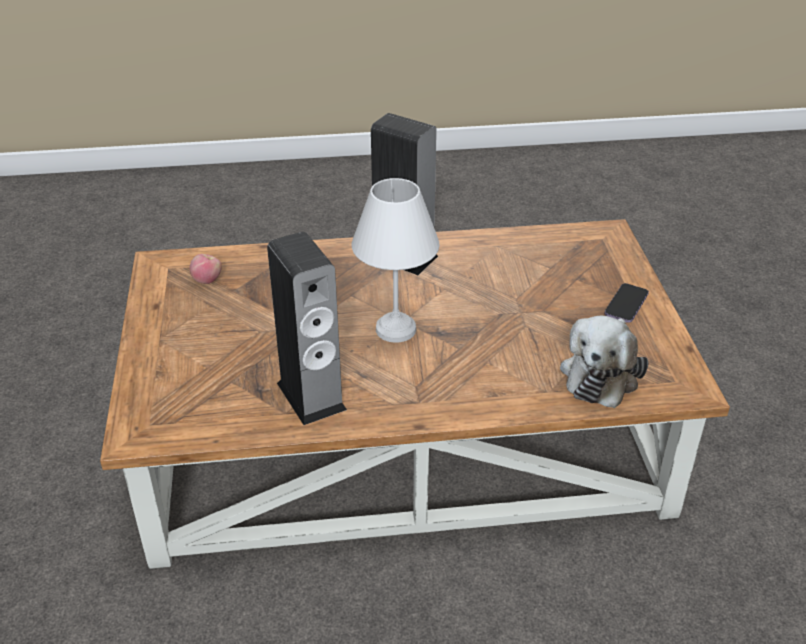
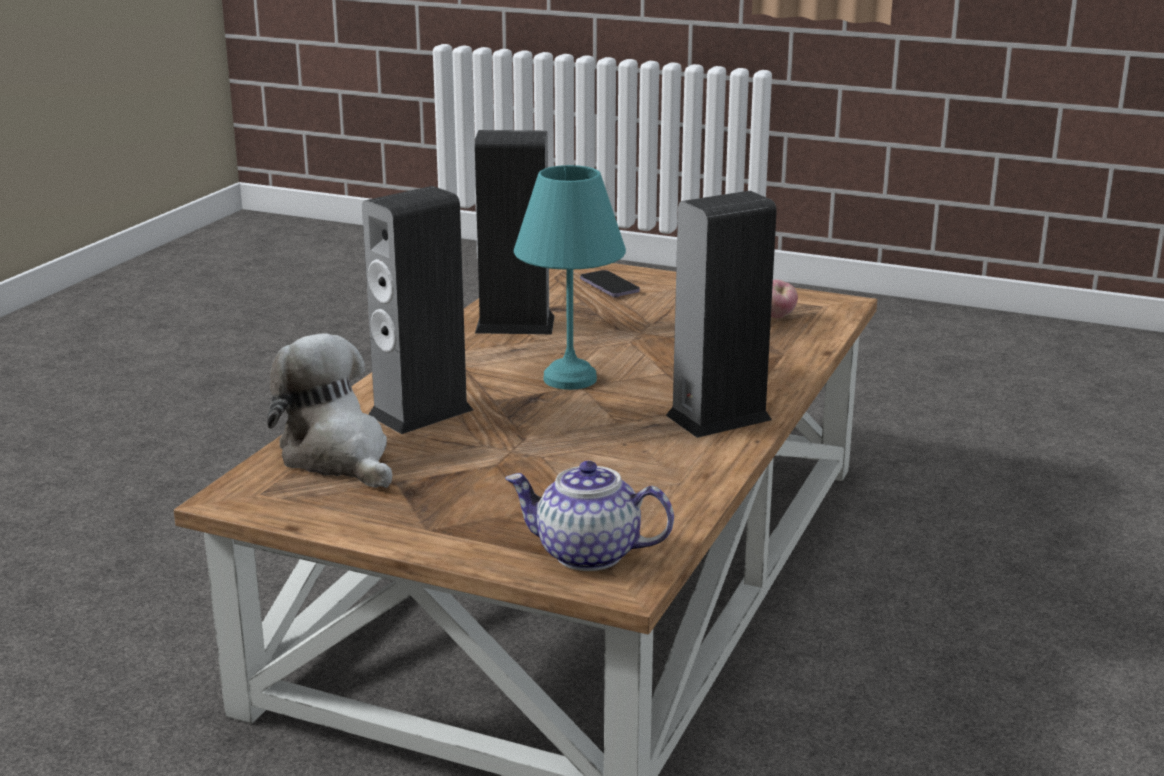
camera: 120 degrees right, 15 degrees down
white table lamp [352,178,439,343] -> turquoise table lamp [514,165,626,390]
phone [605,283,649,323] -> phone moved to [580,270,640,297]
none -> speaker [362,186,473,434]
none -> teapot [505,461,674,571]

